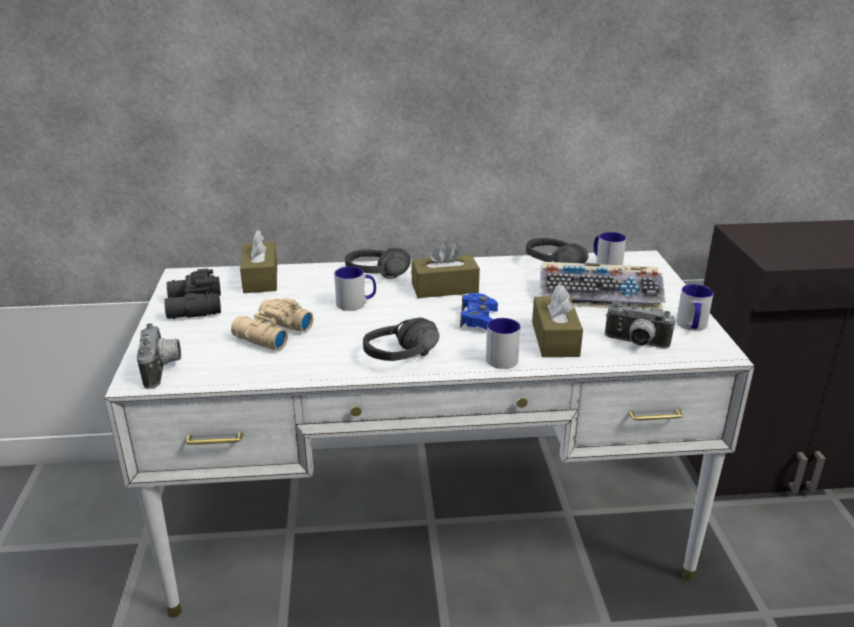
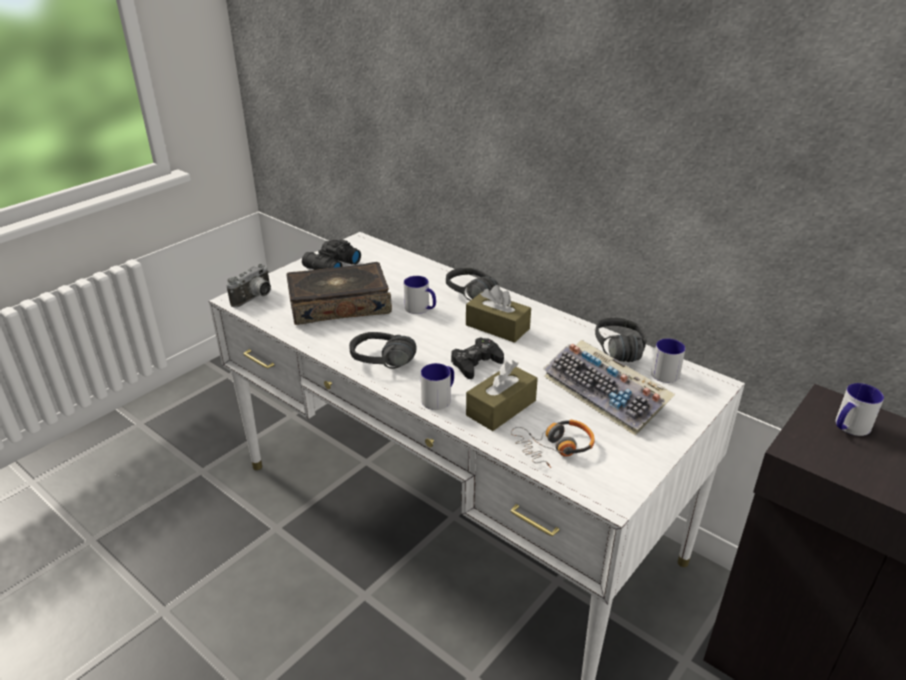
camera: 45 degrees right, 5 degrees up
beige binoculars [231,297,313,350] -> book [286,262,392,325]
brown tissue box [240,230,277,293] -> none
blue game controller [460,293,498,330] -> black game controller [451,337,504,379]
camera [605,300,675,348] -> headphones [511,420,595,468]
mug [676,284,714,331] -> mug moved to [835,383,884,436]

